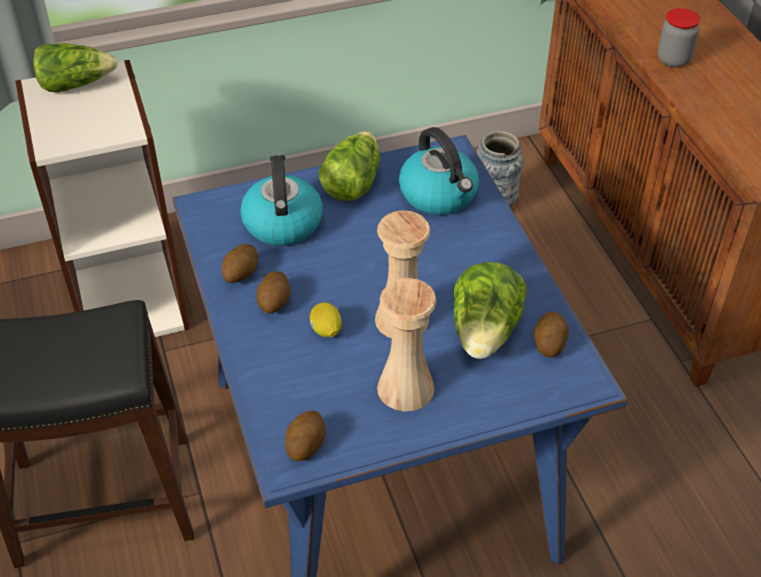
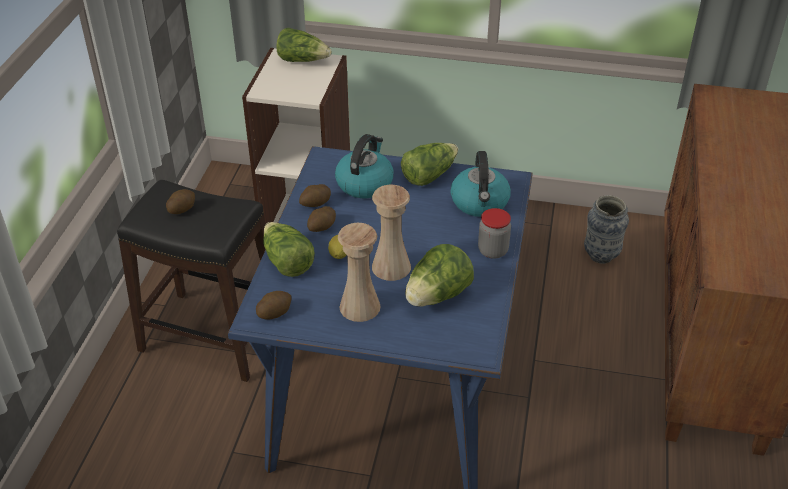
camera: 30 degrees right, 5 degrees down
potato [534,312,569,357] -> potato moved to [166,189,195,214]
jar [658,8,700,67] -> jar moved to [478,208,511,259]
none -> lettuce [263,222,315,277]

